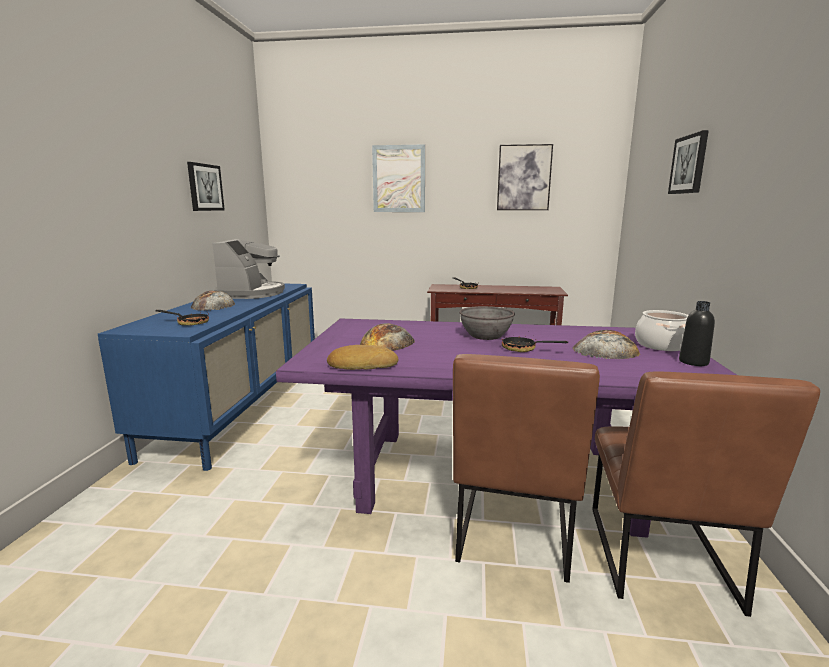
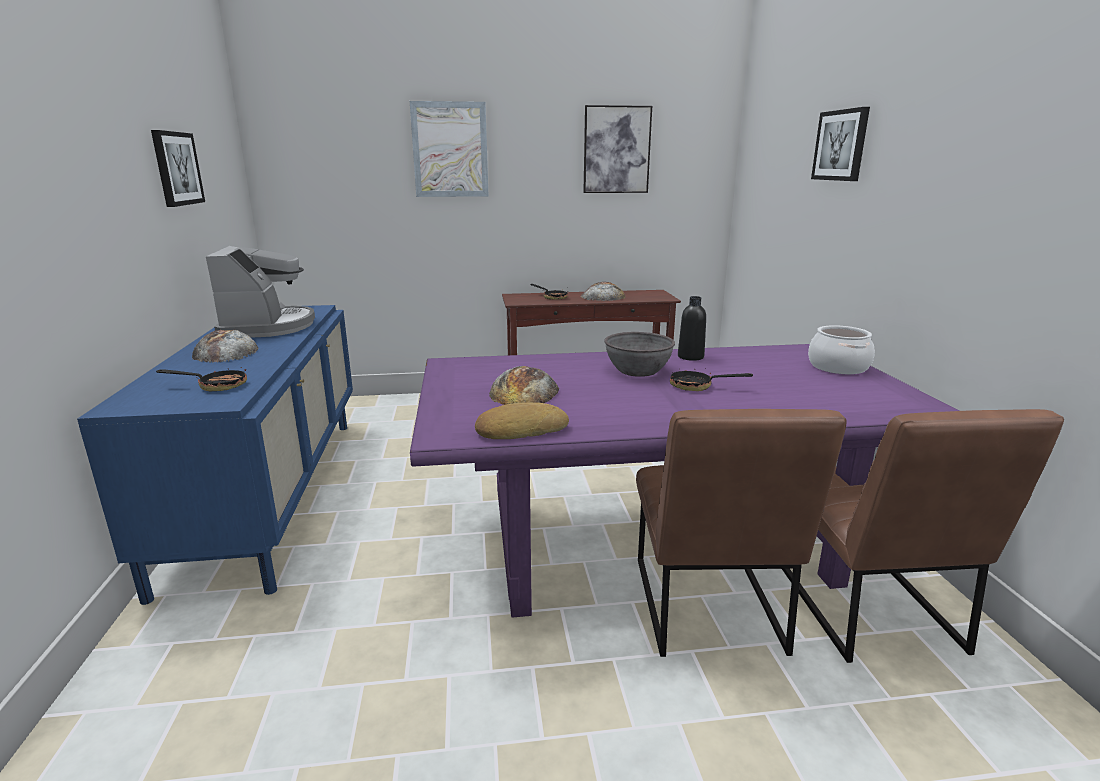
camera: 15 degrees left, 5 degrees up
bread [572,330,640,359] -> bread moved to [581,282,626,301]
black bottle [679,301,715,366] -> black bottle moved to [678,296,706,361]

